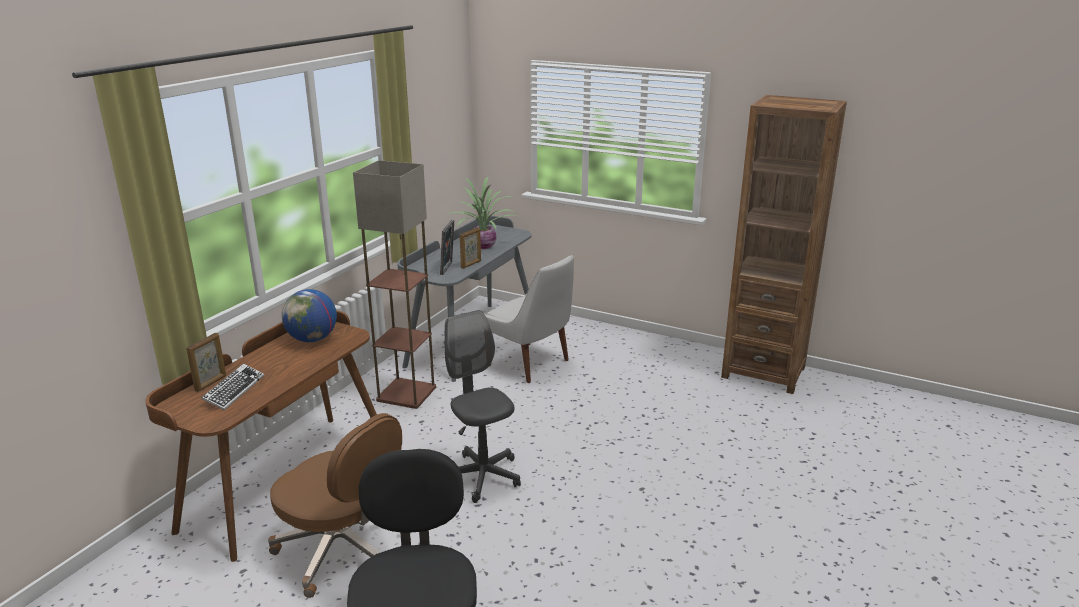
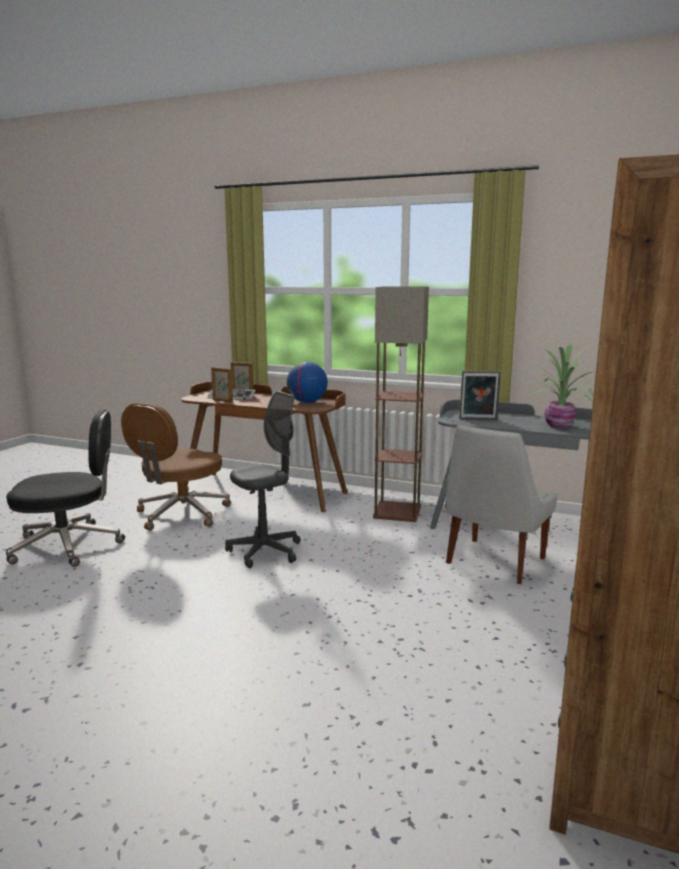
camera: 85 degrees right, 10 degrees down
picture frame [460,227,481,269] -> picture frame moved to [211,367,233,403]

